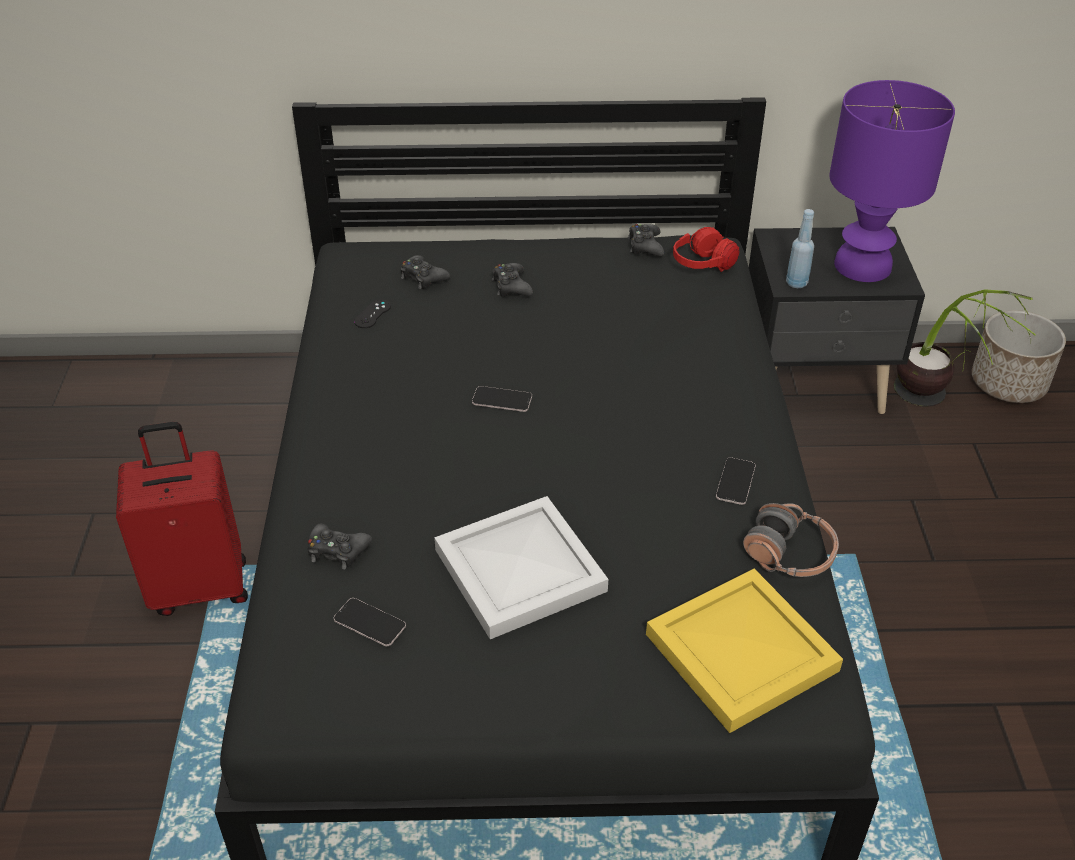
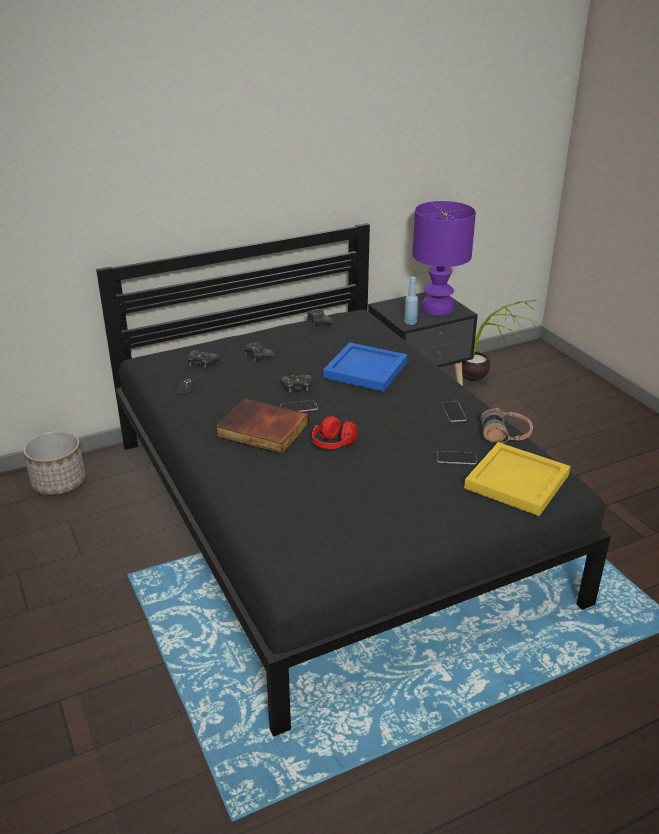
camera: 25 degrees left, 10 degrees down
red suitcase [116,422,248,616] -> none
black game controller [308,524,372,570] -> black game controller moved to [281,375,313,393]
phone [334,598,406,646] -> phone moved to [437,451,477,464]
white tray [434,496,608,639] -> none
red headphones [673,227,739,272] -> red headphones moved to [312,416,358,449]
planter [972,310,1066,403] -> planter moved to [23,431,85,495]
none -> book [215,398,309,454]
none -> blue tray [323,342,408,392]

